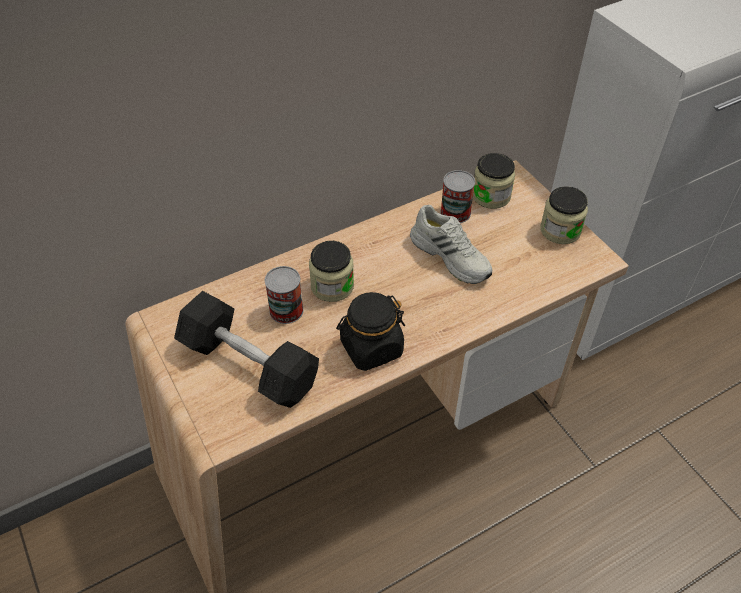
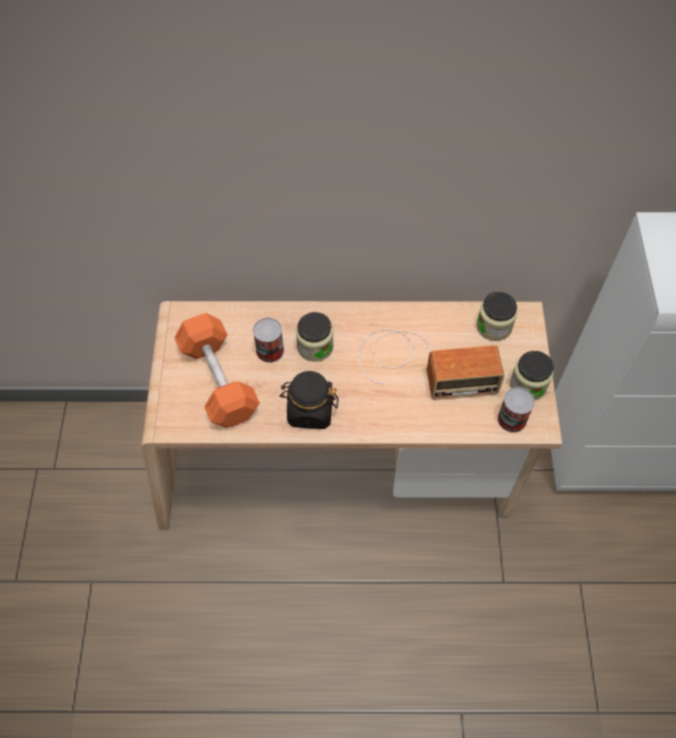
camera: 30 degrees right, 10 degrees up
black dumbbell [174,291,319,408] -> orange dumbbell [175,313,260,428]
white shoe [410,205,492,284] -> radio [358,329,504,400]
can [440,170,475,223] -> can moved to [497,387,535,433]

